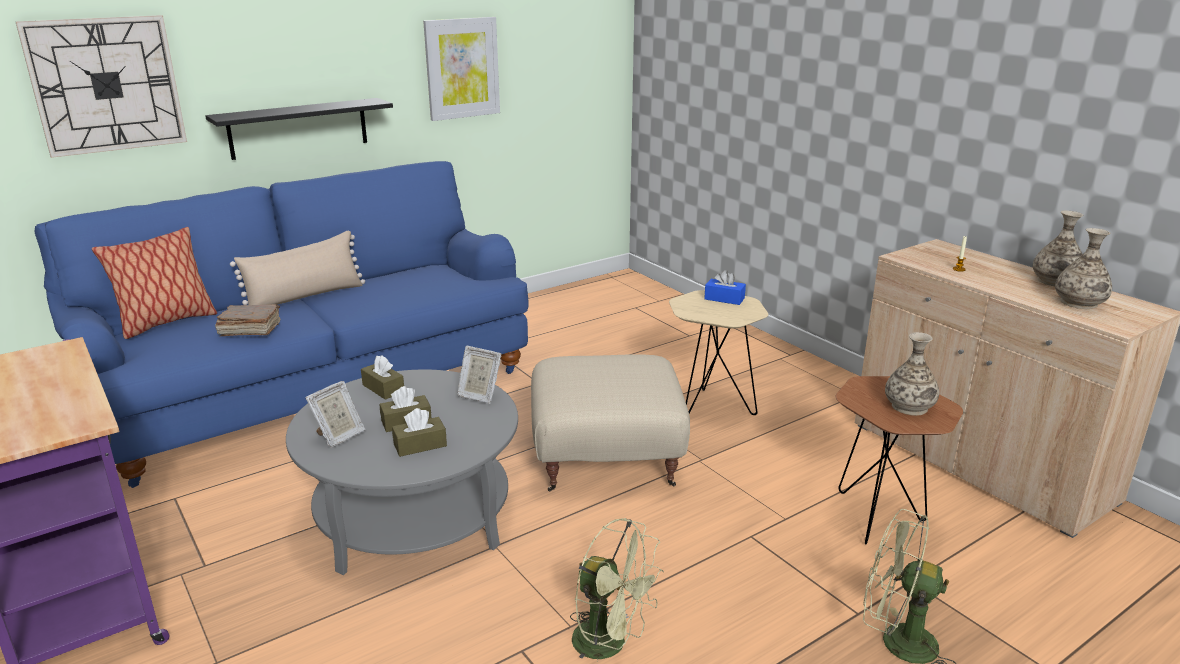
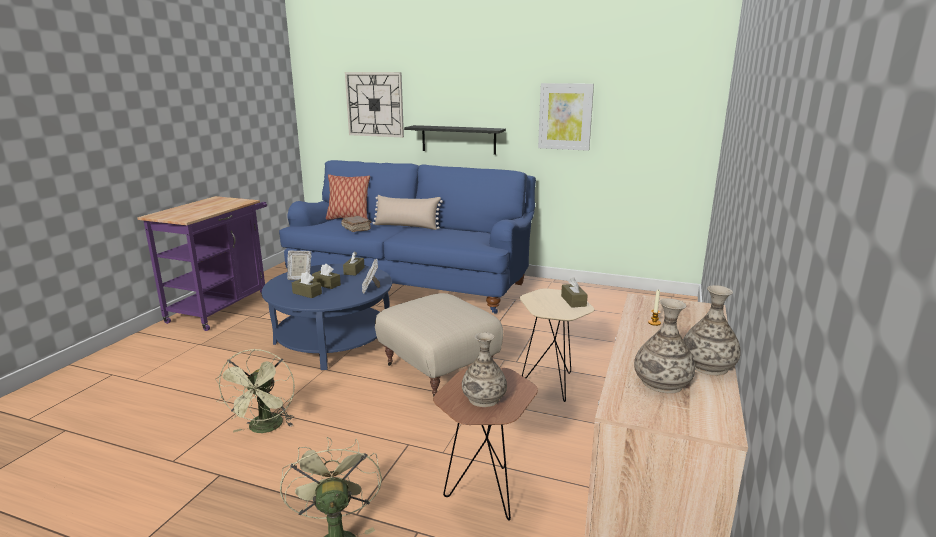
camera: 55 degrees right, 5 degrees down
grey coffee table [286,369,518,575] -> blue coffee table [262,264,392,370]
blue tissue box [704,270,746,305] -> brown tissue box [561,277,588,308]

